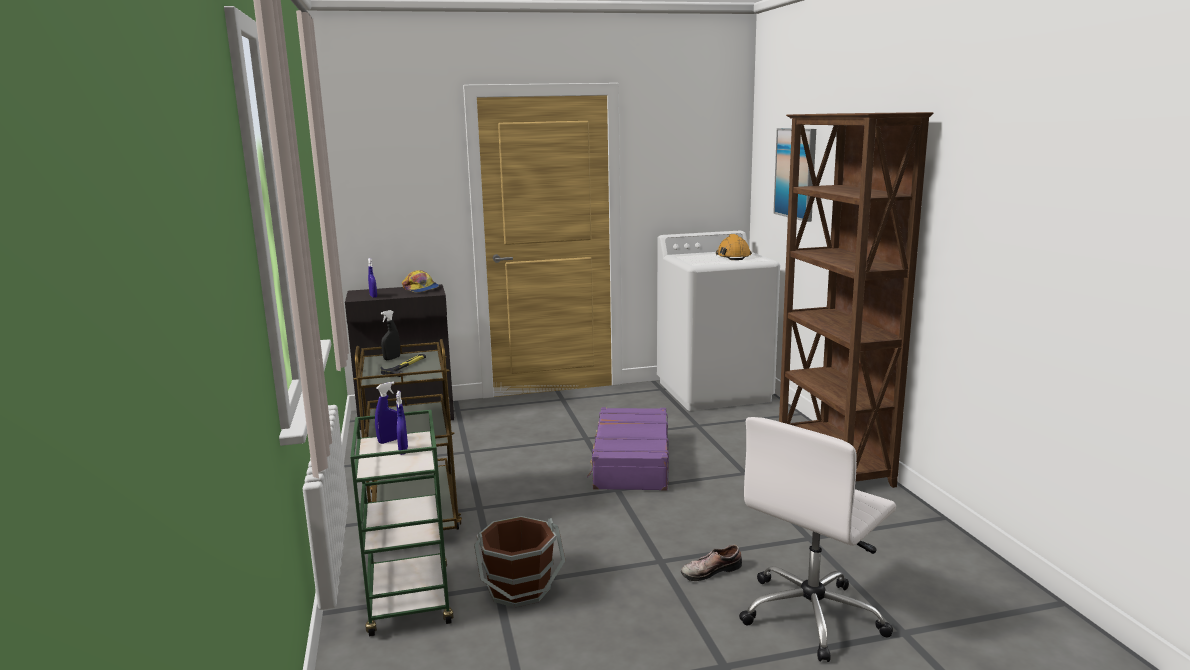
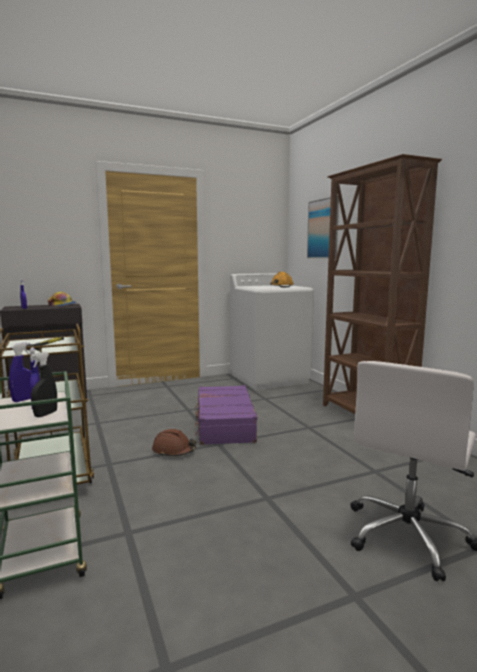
camera: 10 degrees left, 5 degrees down
black spray bottle [381,310,400,360] -> black spray bottle moved to [31,352,57,417]
brown bucket [474,516,566,608] -> none
shoe [681,545,742,581] -> none
none -> brown hard hat [152,429,196,457]

